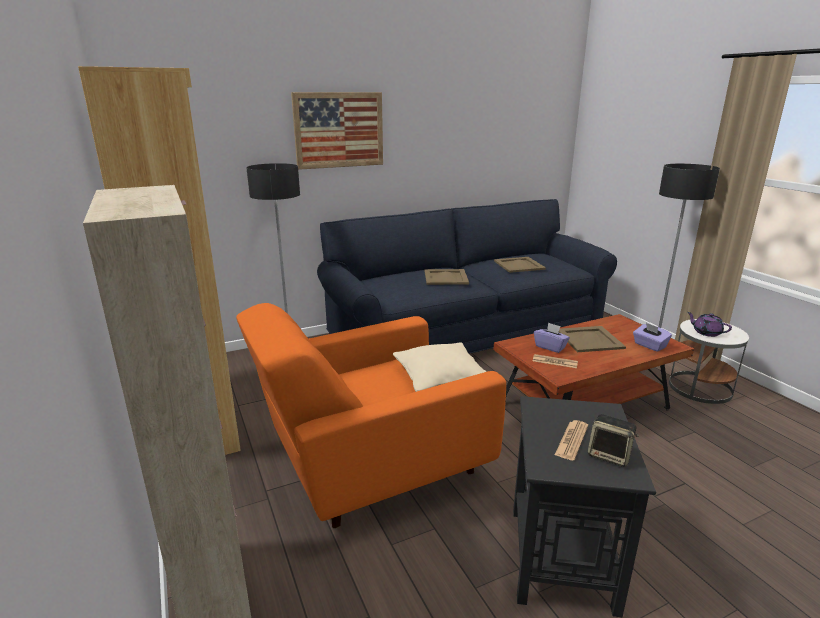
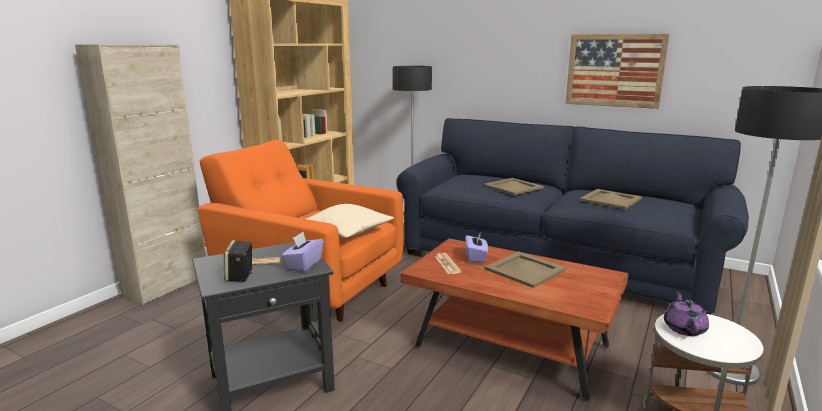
camera: 55 degrees right, 5 degrees down
picture [291,92,383,170] -> picture moved to [566,33,670,109]
purple tissue box [633,323,672,352] -> purple tissue box moved to [281,232,323,272]

